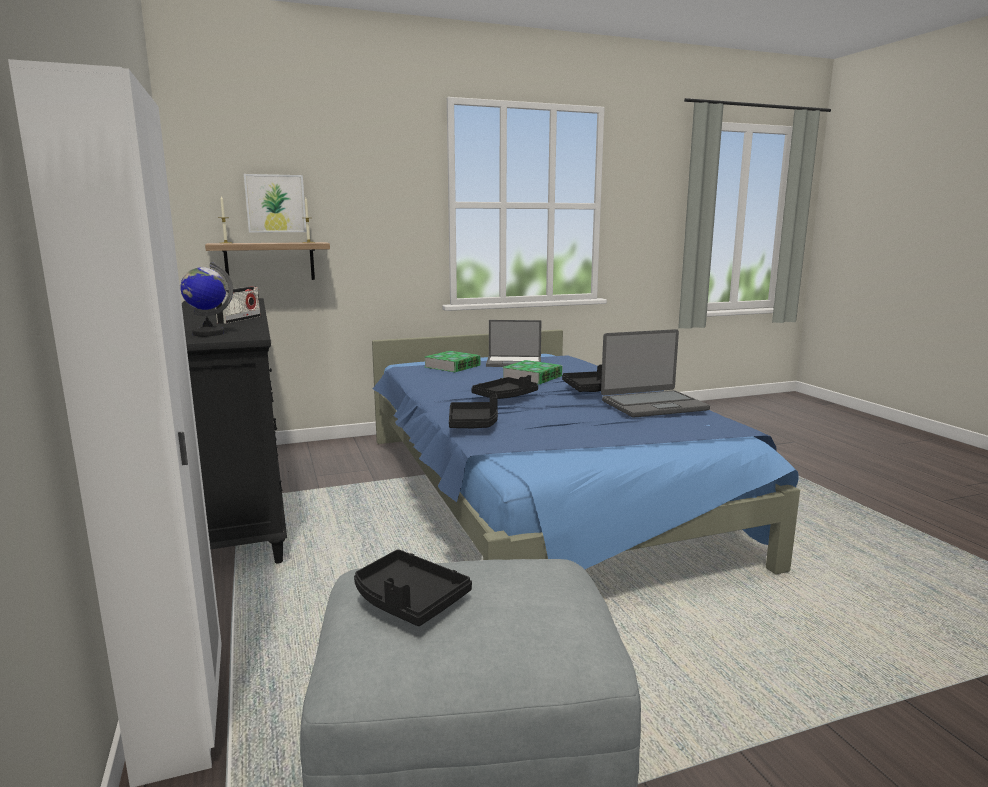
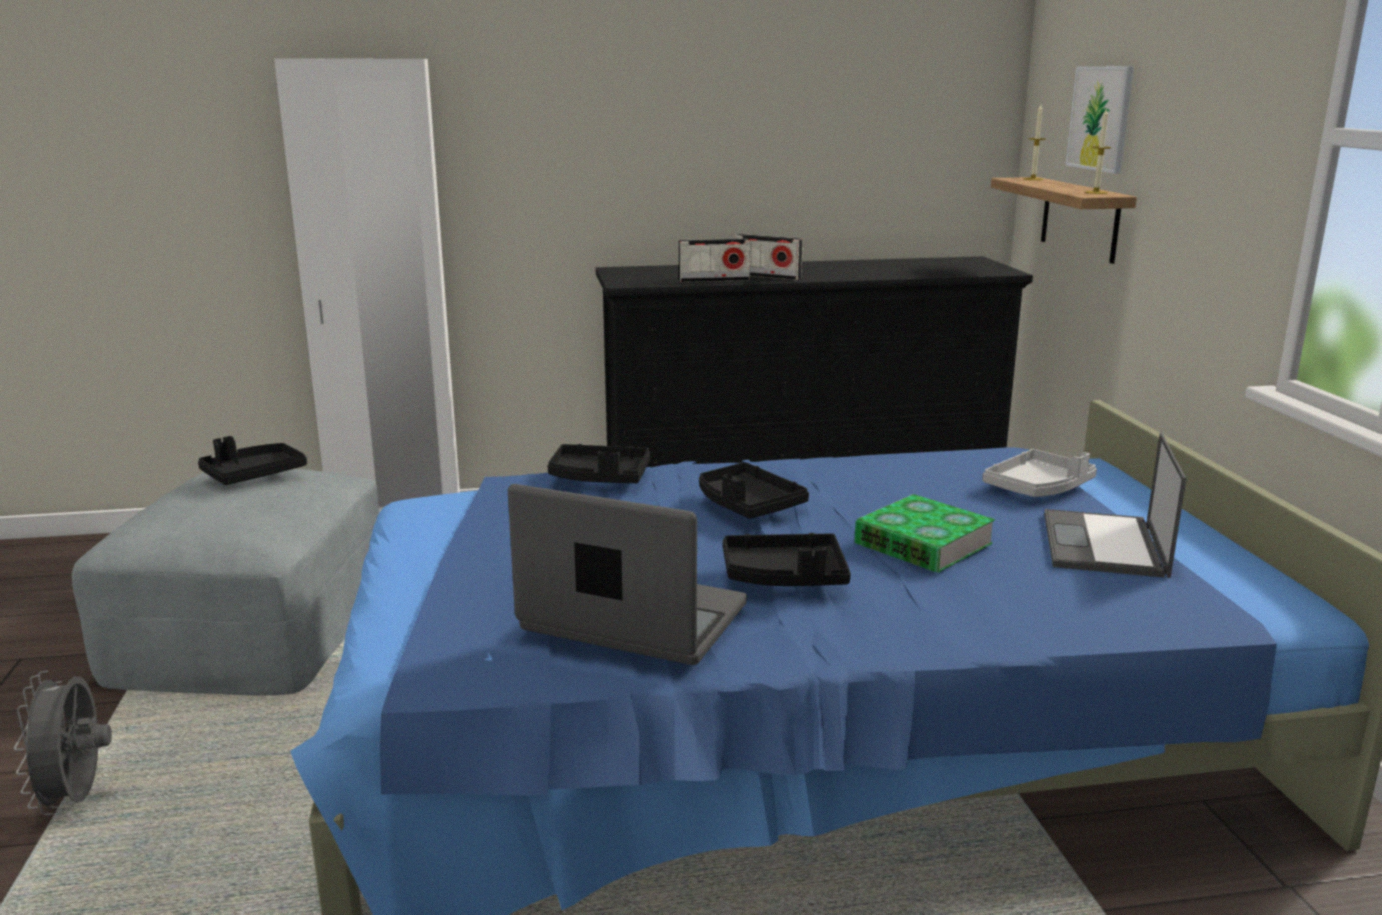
camera: 100 degrees right, 5 degrees up
globe [180,262,233,336] -> none
book [425,351,481,372] -> grey tray [983,449,1097,497]
laptop [601,329,710,418] -> laptop turned 120 degrees clockwise [508,484,747,665]
none -> grey fan [14,671,112,815]
none -> radio [679,239,751,283]

